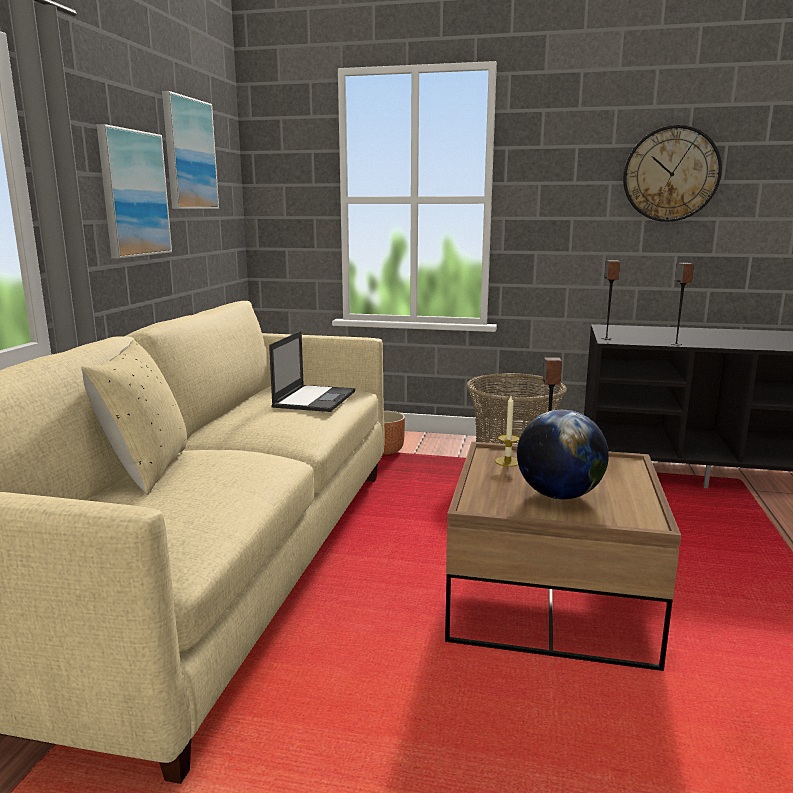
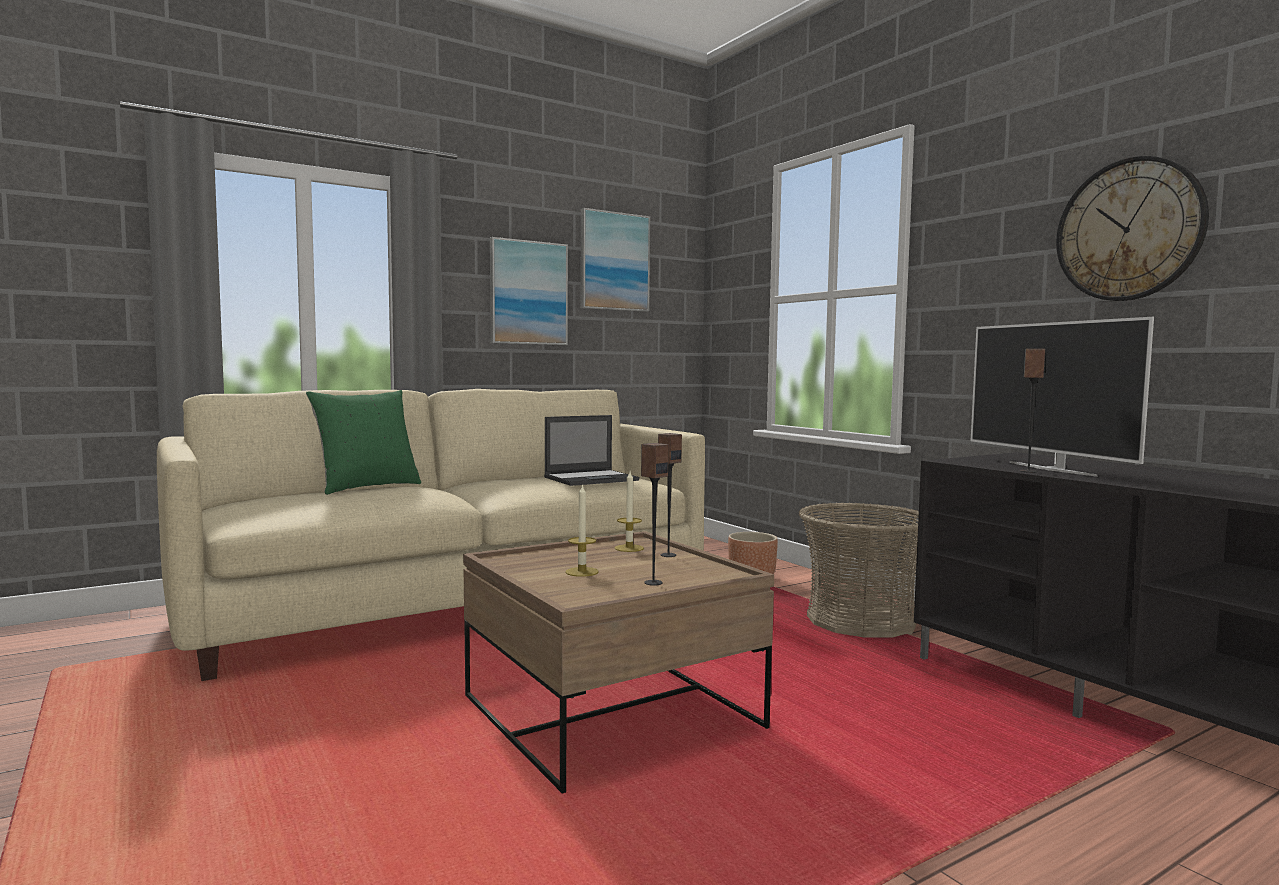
camera: 45 degrees right, 10 degrees down
beige pillow [81,340,187,495] -> green pillow [306,390,421,495]
globe [517,410,609,499] -> candle [565,483,599,577]
speaker [601,260,620,340] -> speaker moved to [641,443,669,586]
none -> television [971,317,1154,477]

